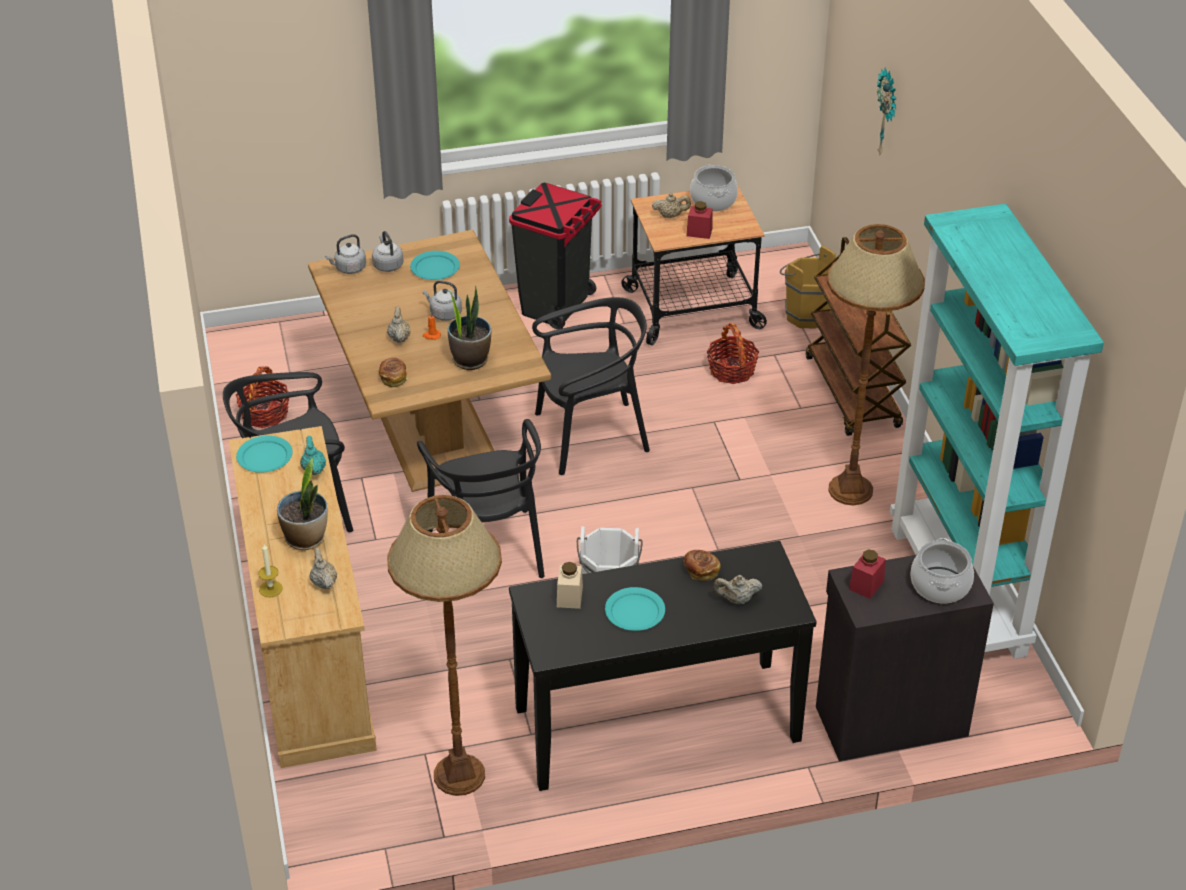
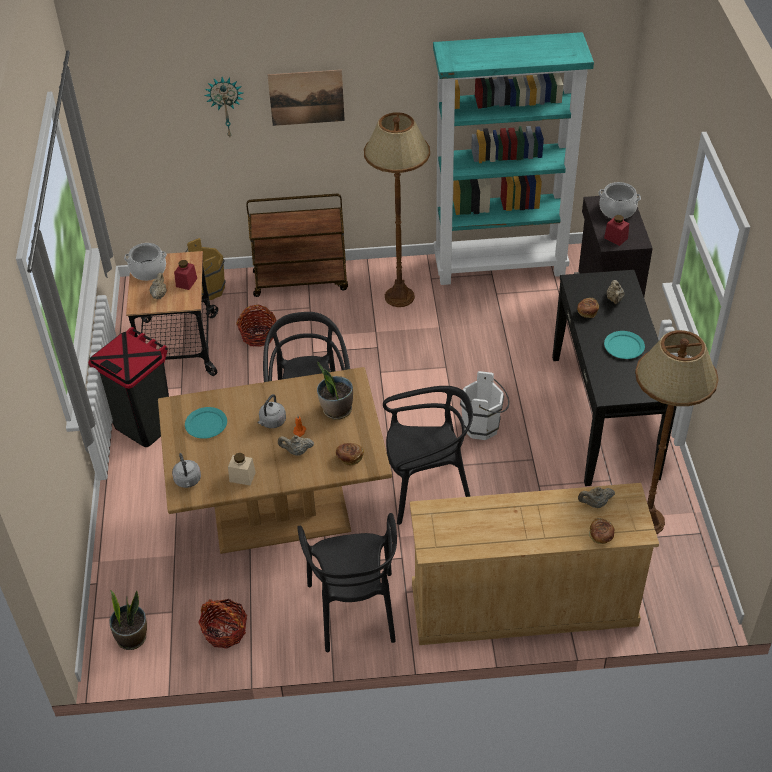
camera: 80 degrees left, 5 degrees up
turquoise plate [236,435,293,473] -> none
candle [258,544,283,597] -> bread [589,518,614,544]
potted plant [277,458,328,550] -> potted plant moved to [109,590,147,650]
turquoise teapot [300,436,326,475] -> none
grey kettle [372,231,404,272] -> none
beige jar [557,562,583,609] -> beige jar moved to [228,453,256,485]
none -> picture [268,70,345,126]

